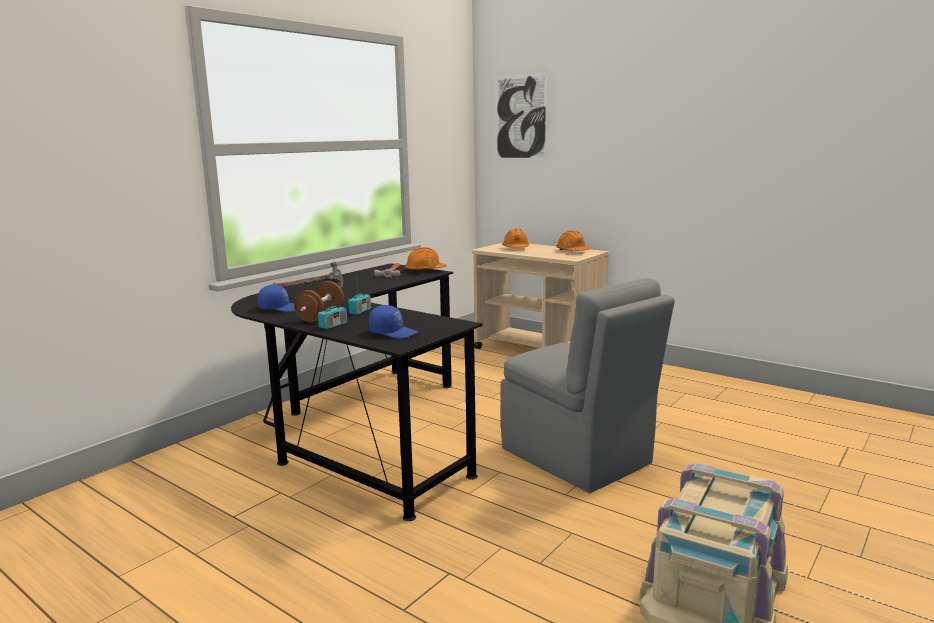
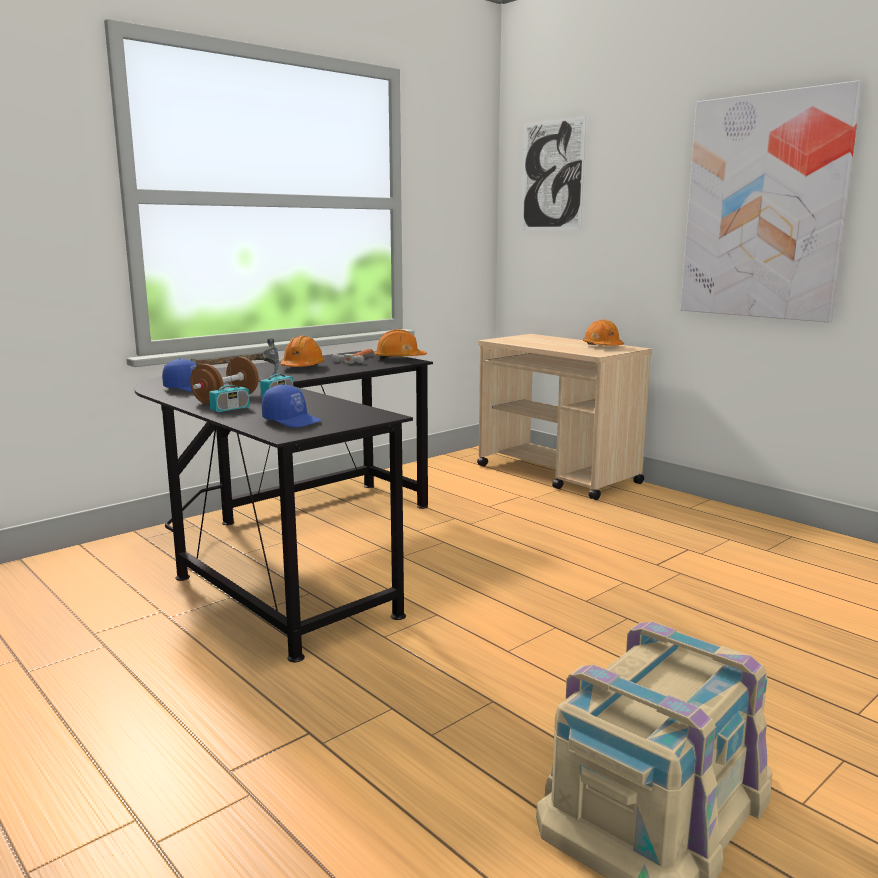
camera: 10 degrees right, 0 degrees up
grey chair [501,278,675,493] -> none
orange hard hat [502,228,529,248] -> orange hard hat moved to [280,336,325,367]
none -> picture [680,80,862,322]

